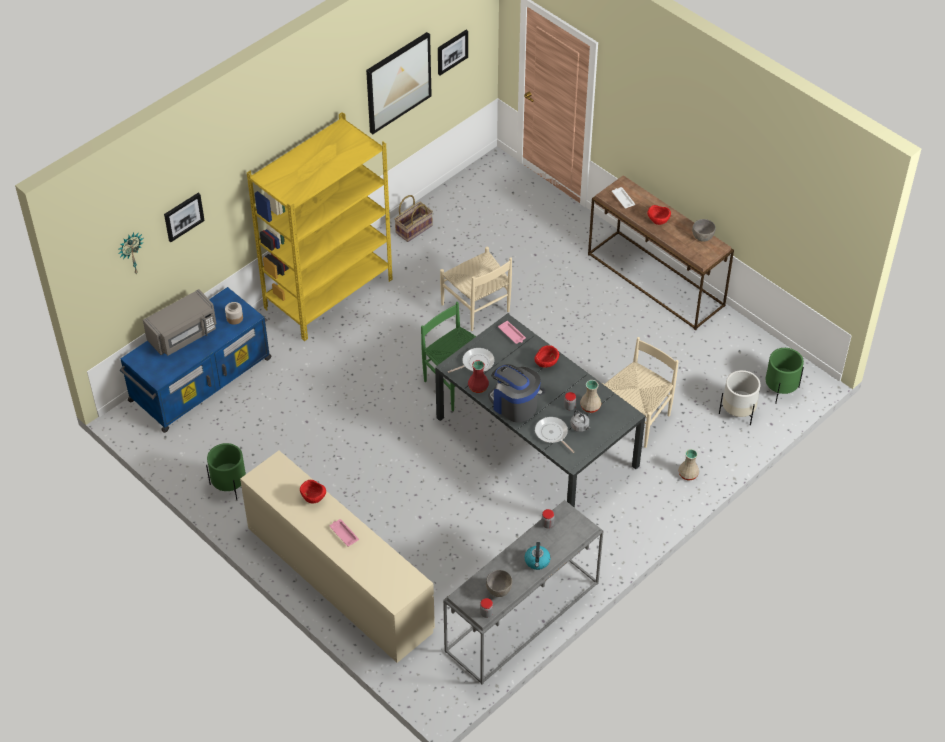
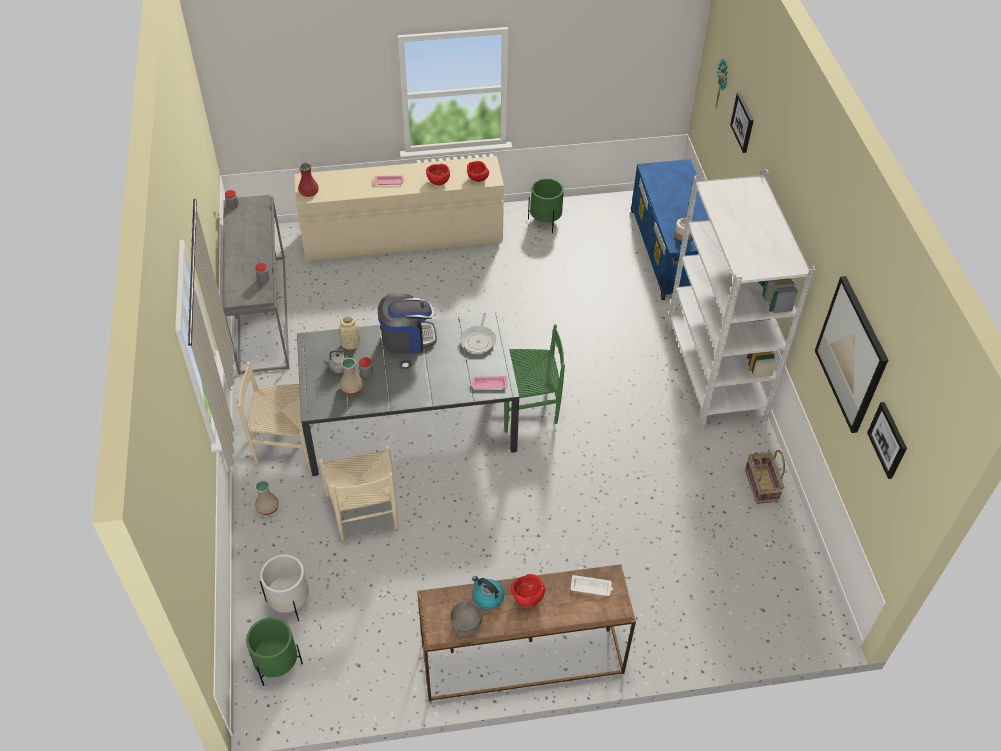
camera: 125 degrees right, 0 degrees up
grey microwave [143,289,217,356] -> none
yellow bookcase [247,112,393,341] -> white bookcase [666,169,815,430]
beige chair [440,247,512,331] -> beige chair moved to [237,362,310,470]
red vase [468,360,489,393] -> red vase moved to [298,163,319,197]
grey bowl [486,570,512,597] -> none
kettle [524,542,551,570] -> kettle moved to [472,576,504,609]
red bowl [534,345,559,368] -> red bowl moved to [467,161,489,182]
frying pan [535,417,574,453] -> beige vase [339,316,360,349]

